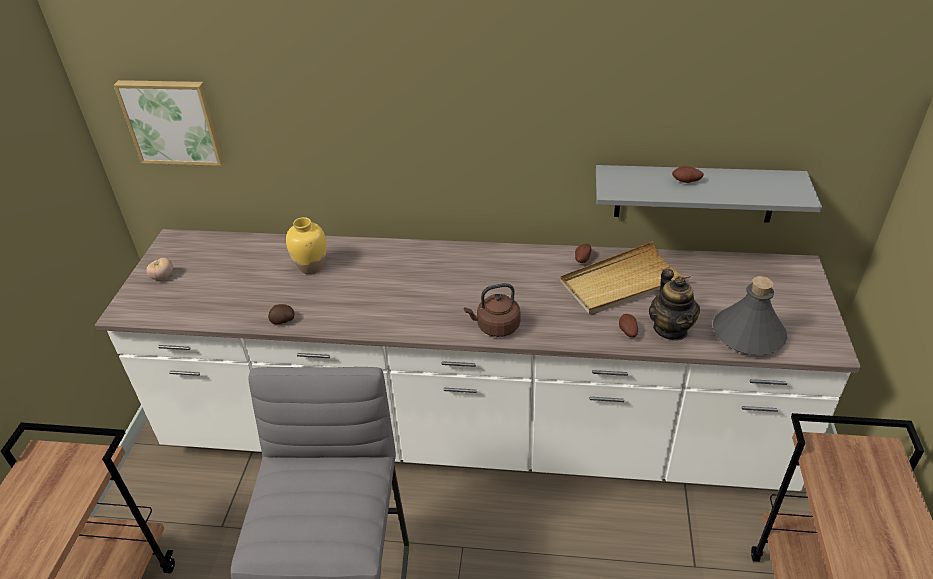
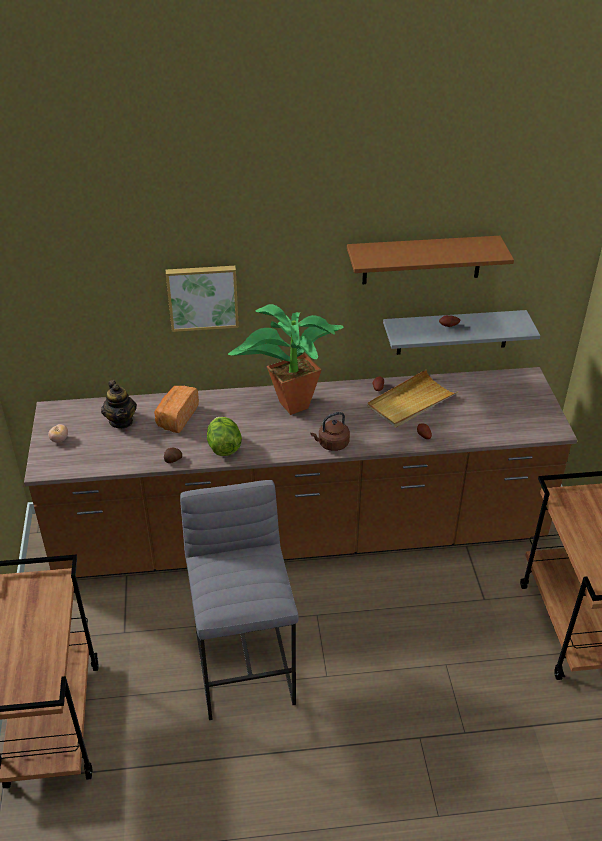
camera: 15 degrees left, 0 degrees up
white counter [95,229,861,491] -> brown counter [24,367,577,578]
picture [113,80,225,166] -> picture moved to [166,266,239,332]
yellow vase [286,217,326,274] -> bread [154,386,199,433]
teapot [649,269,700,341] -> teapot moved to [101,380,137,429]
grey bottle [713,276,787,355] -> none
none -> lettuce [207,417,242,456]
none -> potted plant [228,304,343,415]
none -> brown shelf [347,236,514,285]

